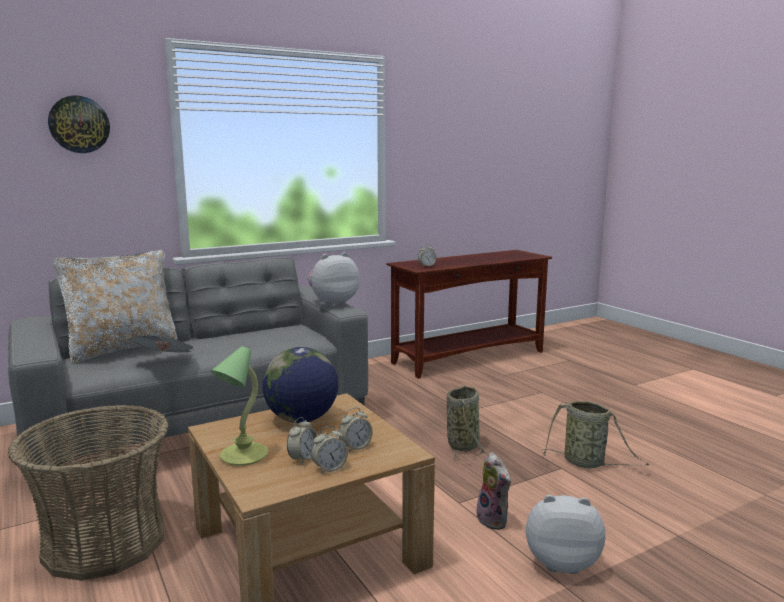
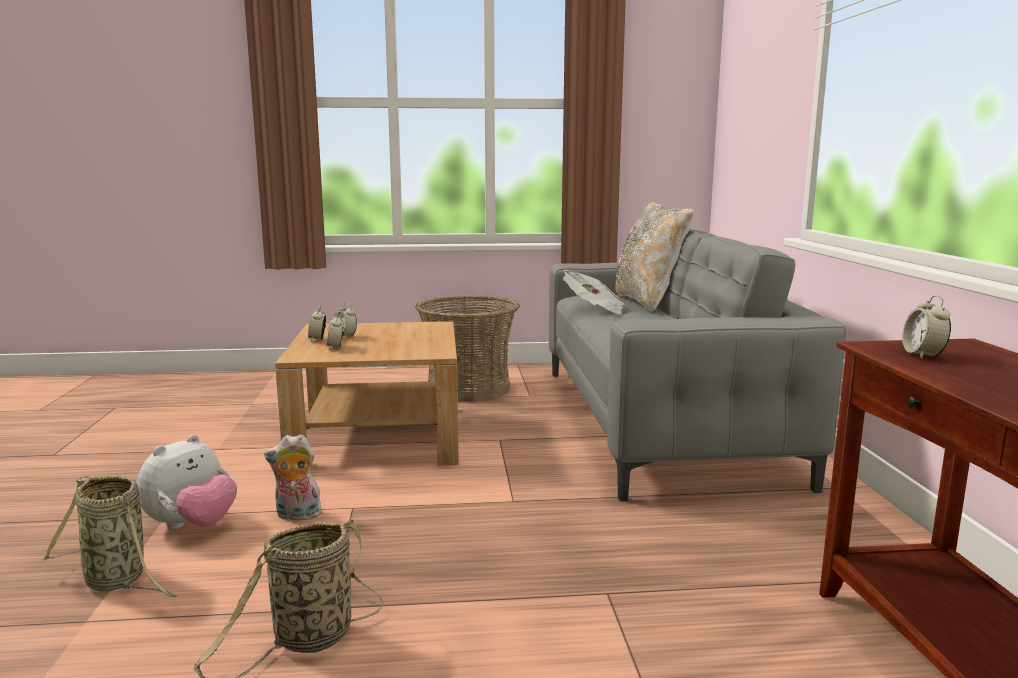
camera: 115 degrees right, 0 degrees up
wall clock [48,96,110,153] -> none
table lamp [211,346,268,466] -> none
globe [262,347,338,423] -> none
plush toy [308,252,360,307] -> none
basket [446,386,485,460] -> basket moved to [41,476,178,597]

